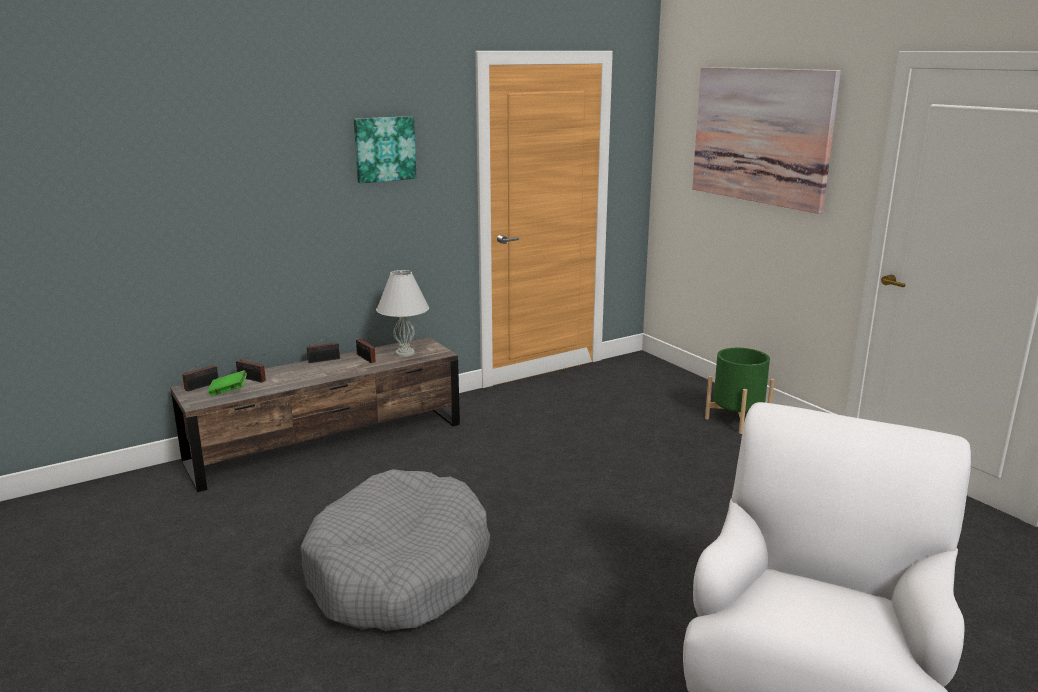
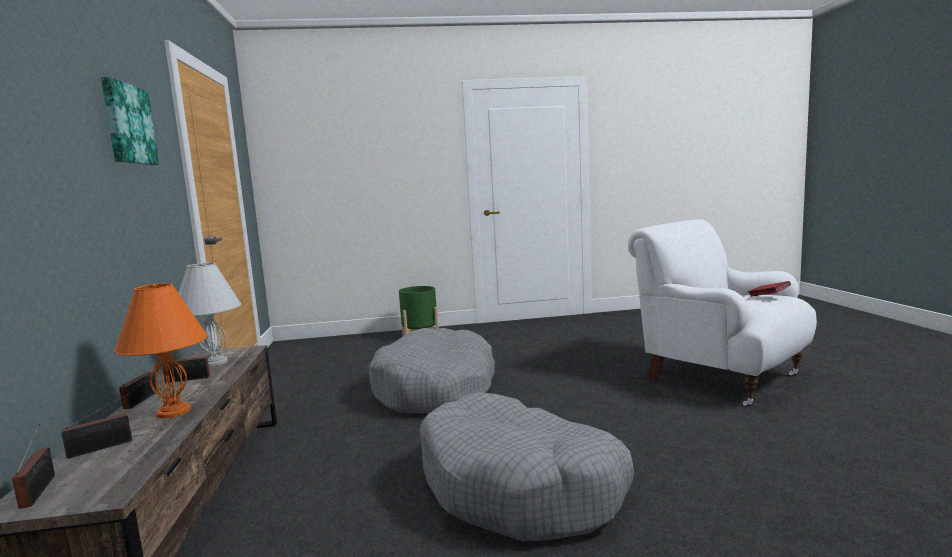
camera: 65 degrees left, 10 degrees down
green book [208,370,247,396] -> none
picture [692,67,841,214] -> none
none -> orange table lamp [114,283,208,418]
none -> grey dog bed [369,328,495,413]
none -> red book [748,281,791,297]

